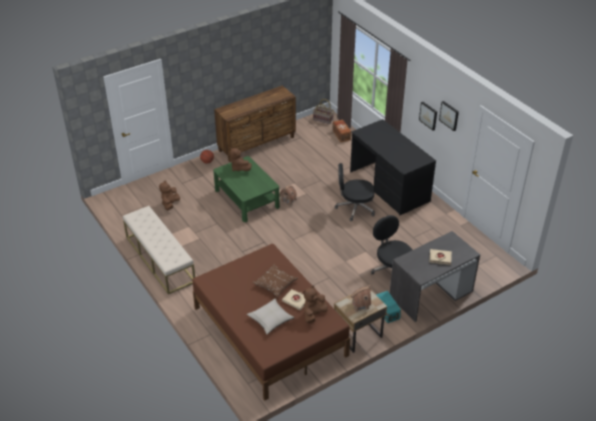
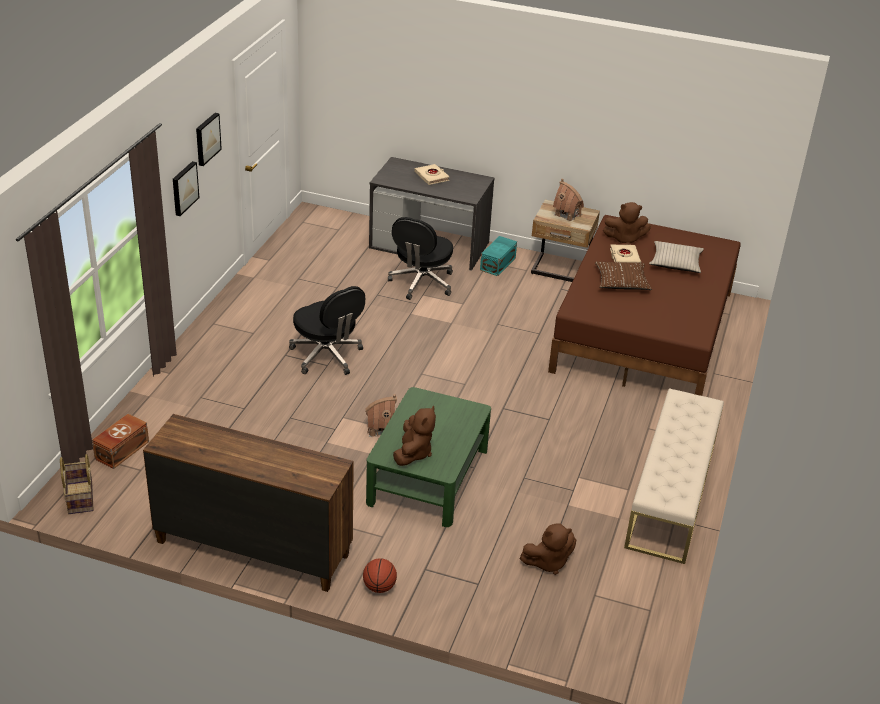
camera: 130 degrees left, 5 degrees down
black desk [350,119,436,215] -> none

